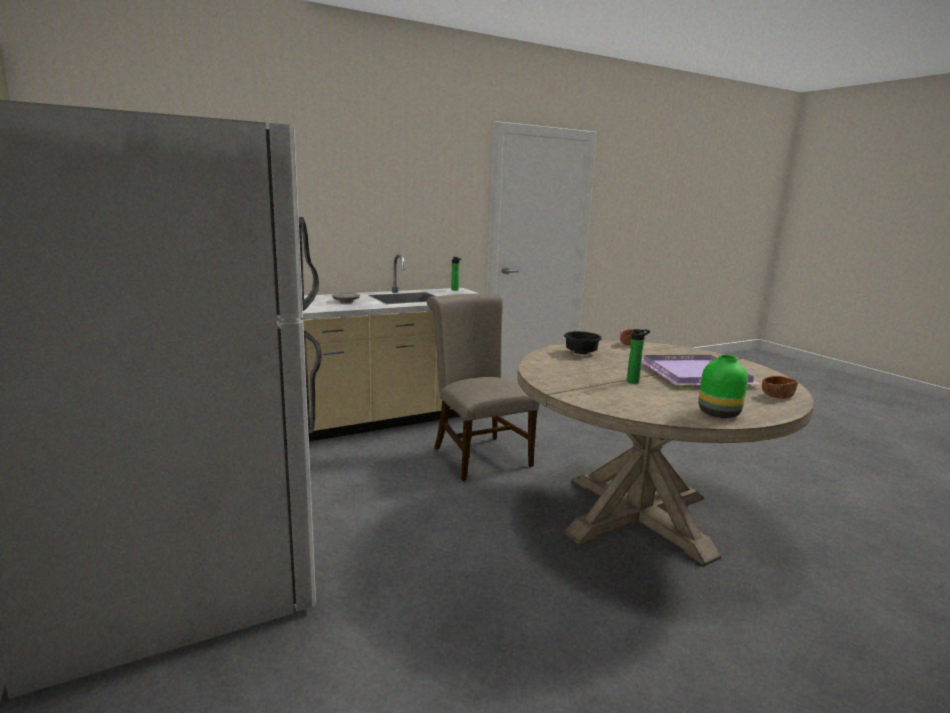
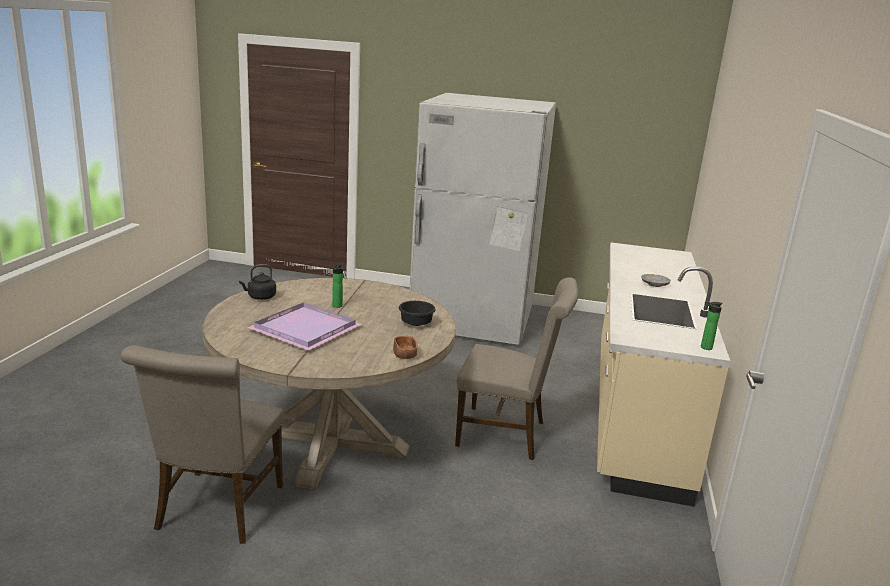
camera: 130 degrees right, 5 degrees up
green vase [698,355,748,418] -> black kettle [239,264,276,300]
brown bowl [762,376,798,399] -> none
none -> beige chair [120,345,284,544]

